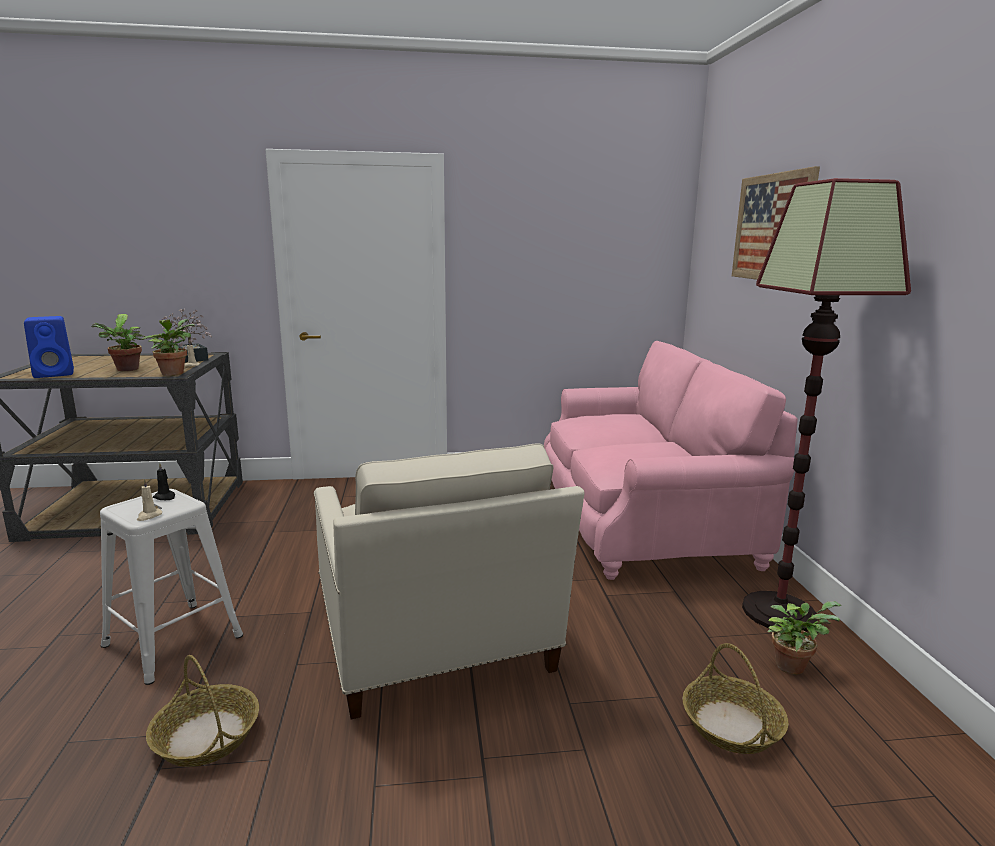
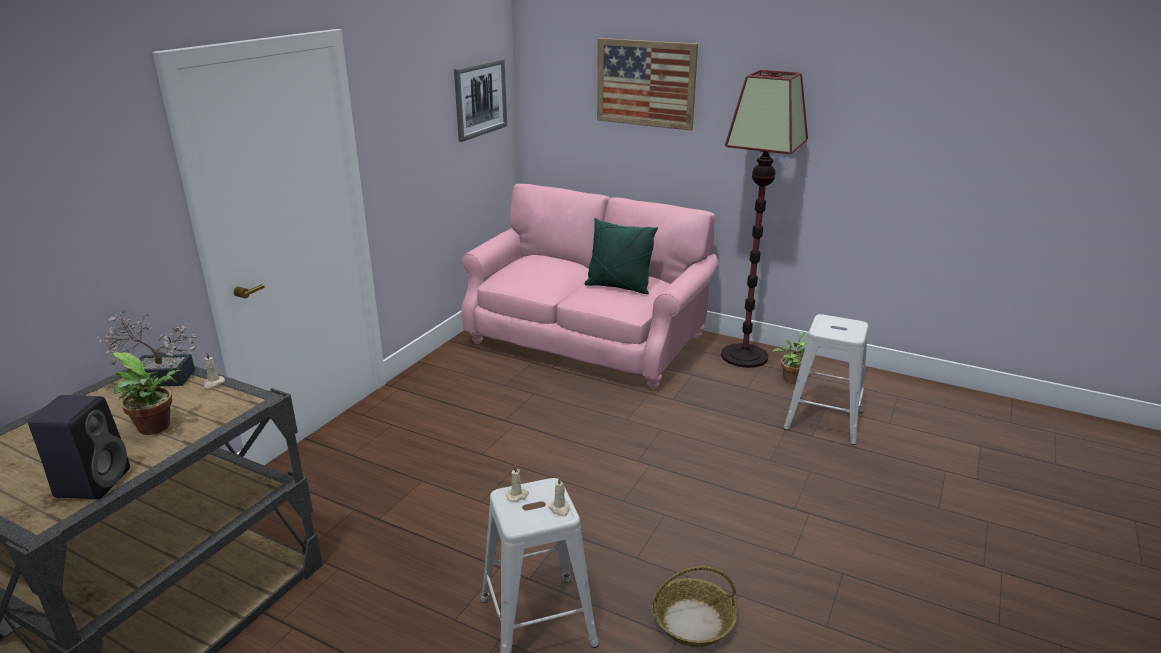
camera: 55 degrees left, 10 degrees up
blue speaker [24,316,74,378] -> black speaker [28,395,130,499]
potted plant [142,319,194,376] -> none
black candle [153,463,175,500] -> beige candle [506,465,529,502]
beige armchair [314,443,585,720] -> none
basket [682,643,789,754] -> white stool [783,314,868,445]
none -> picture [454,59,507,142]
none -> green pillow [584,218,658,294]

